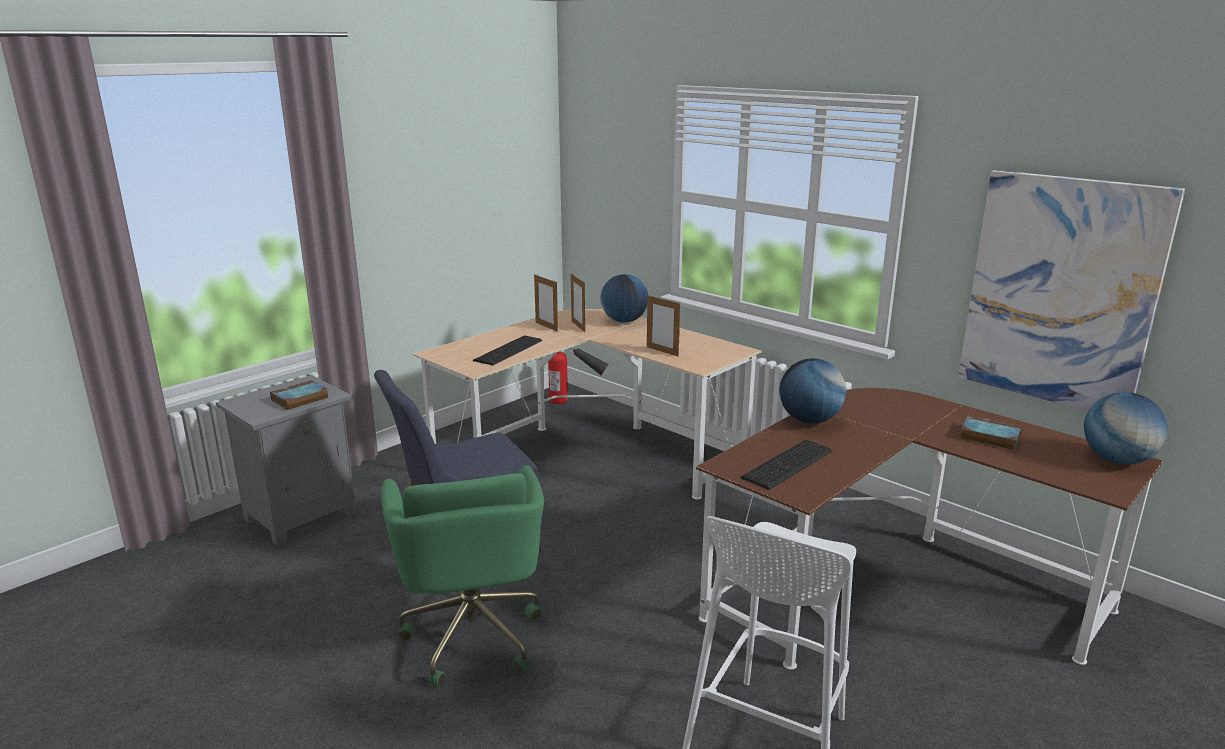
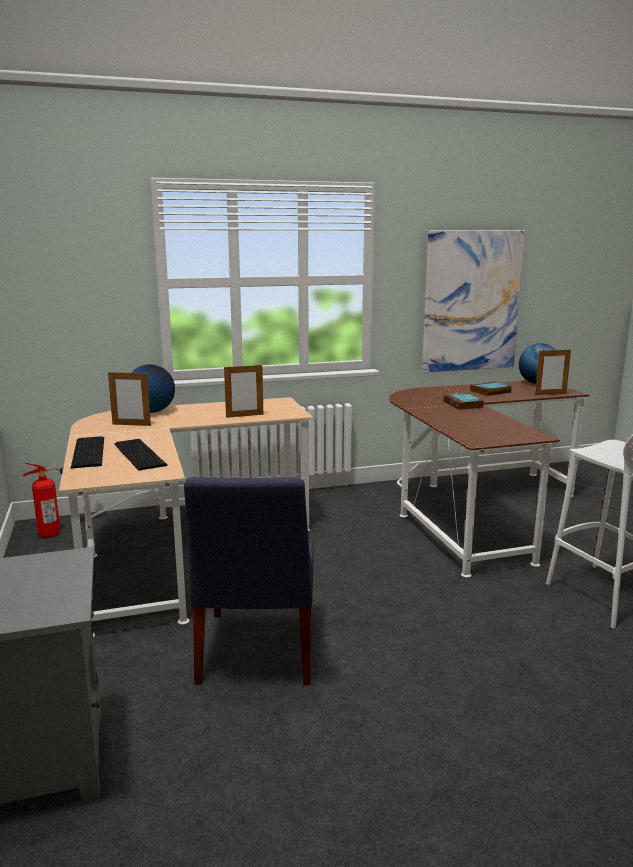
camera: 60 degrees left, 5 degrees down
book [270,380,329,410] -> book moved to [443,393,484,410]
green office chair [381,465,544,687] -> none
picture frame [534,275,558,332] -> picture frame moved to [535,350,571,395]
keyboard [740,440,832,490] -> keyboard moved to [71,436,104,468]
globe [779,358,846,424] -> none

